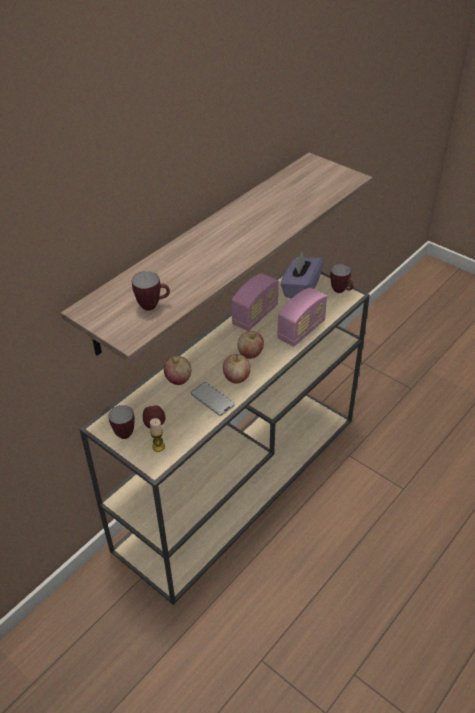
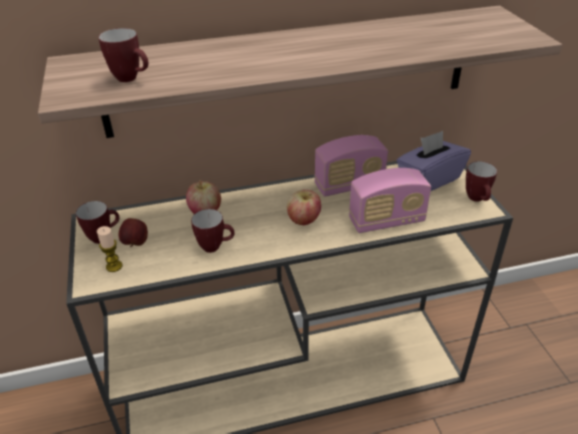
camera: 35 degrees right, 5 degrees down
phone [191,382,235,416] -> mug [191,209,234,253]
apple [223,354,251,384] -> none

